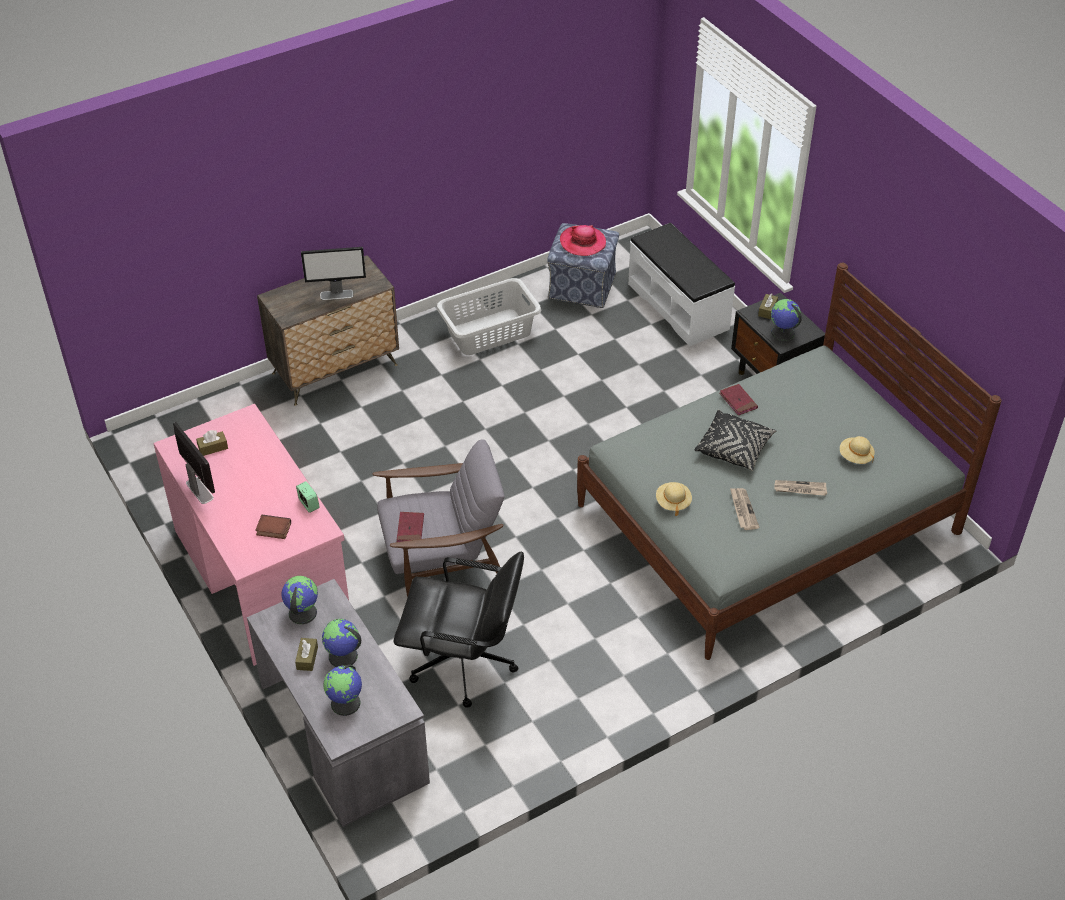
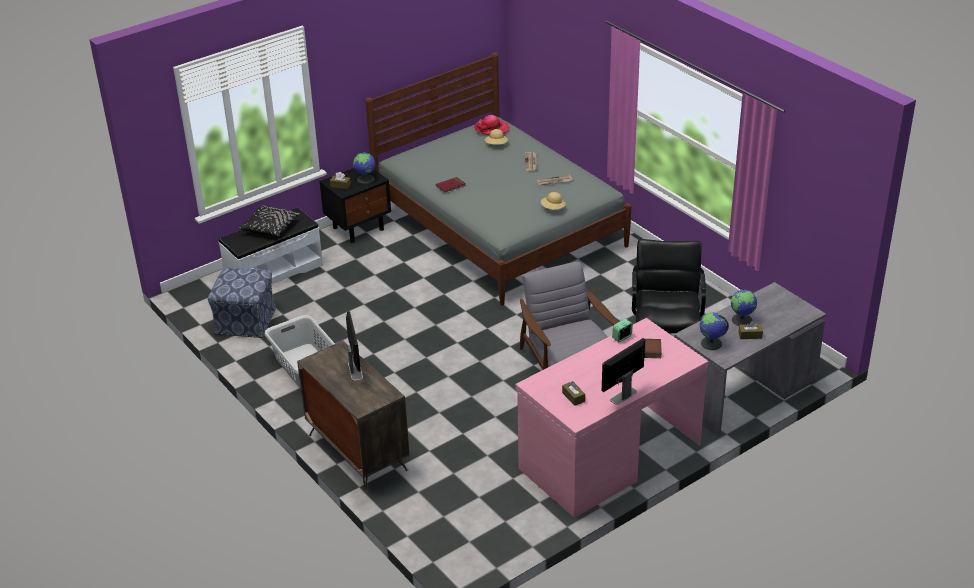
camera: 95 degrees left, 10 degrees down
globe [323,664,362,716] -> none
red book [397,512,424,542] -> none
hat [560,225,606,256] -> hat moved to [474,115,509,135]
black pillow [695,410,776,471] -> black pillow moved to [239,205,300,237]

